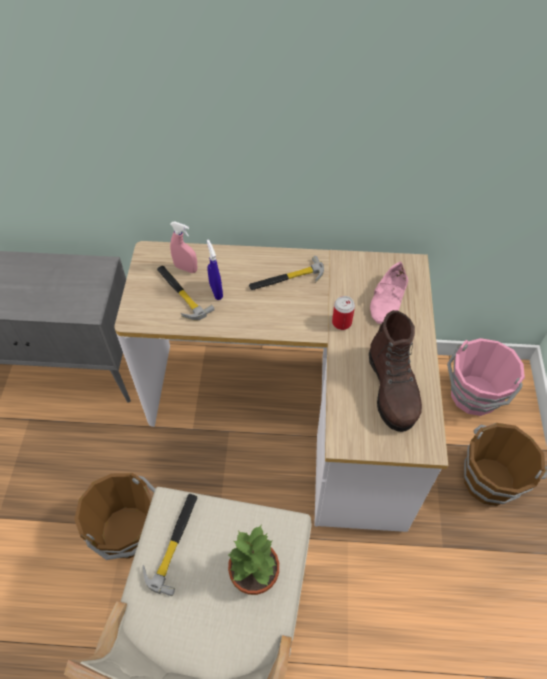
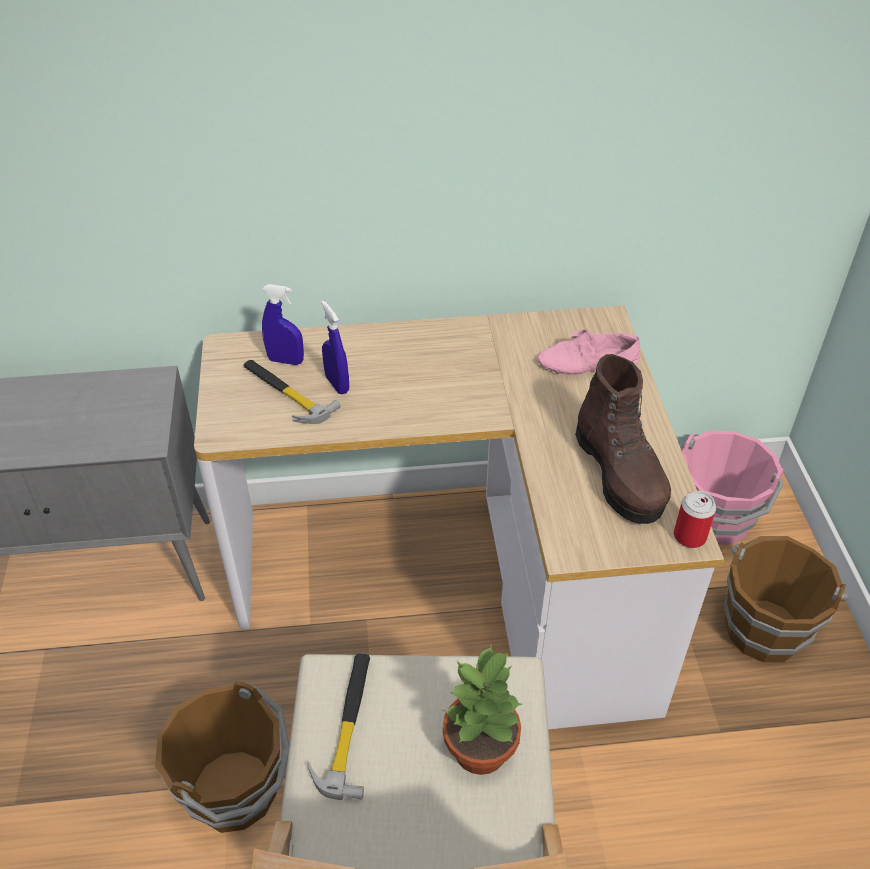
camera: 10 degrees left, 10 degrees down
pink spray bottle [170,221,197,273] -> blue spray bottle [262,284,304,365]
hammer [249,256,324,290] -> none
can [332,296,355,330] -> can moved to [674,491,716,548]
pink shoe [370,261,408,324] -> pink shoe turned 75 degrees clockwise [538,330,640,375]

